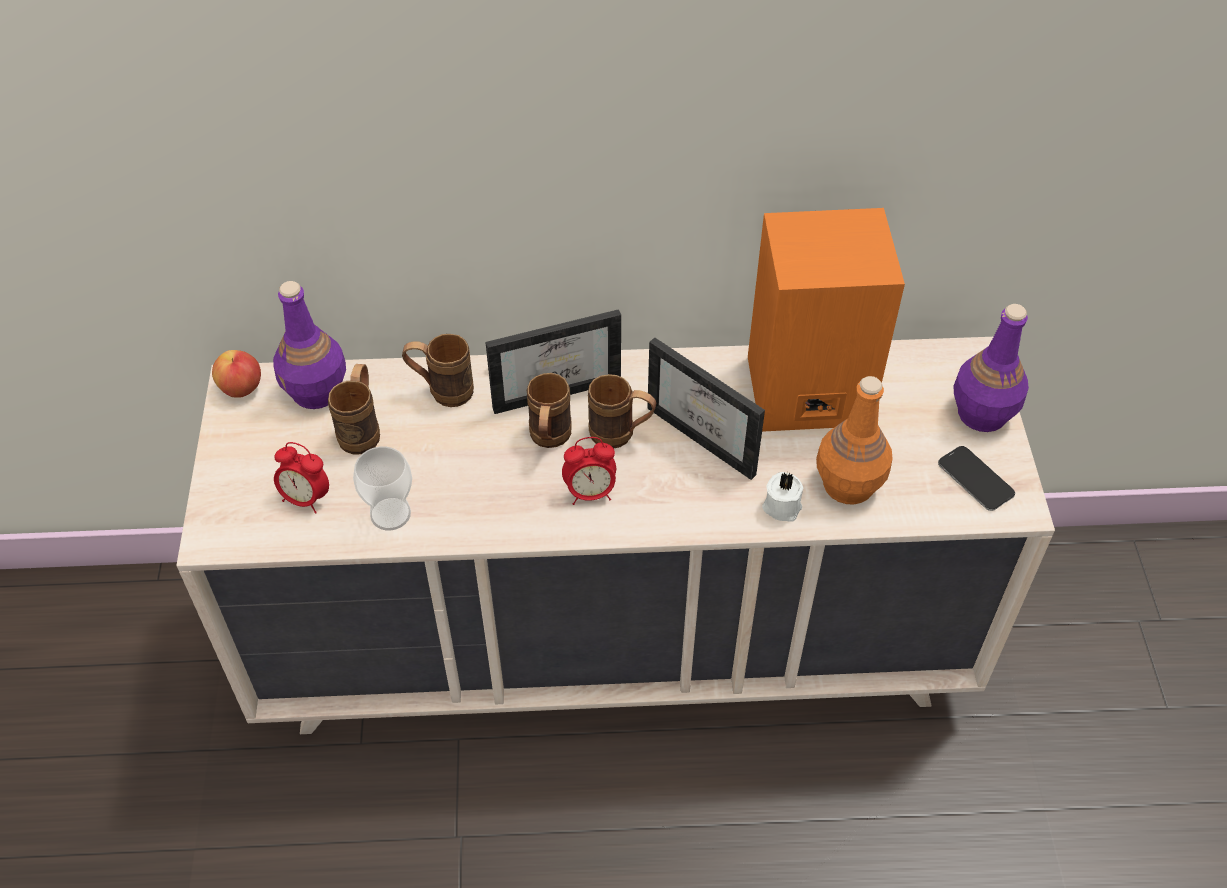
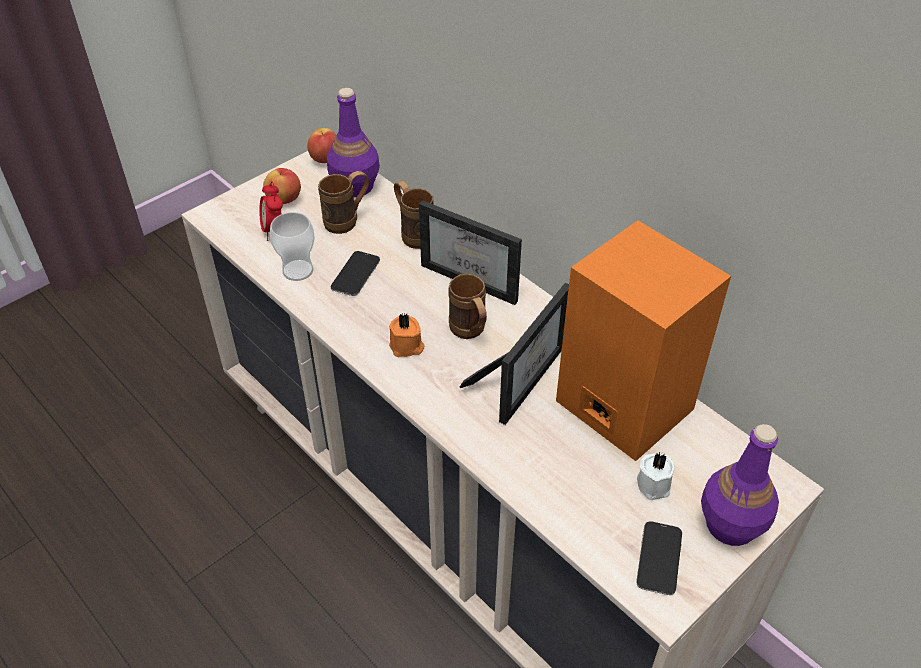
camera: 50 degrees right, 5 degrees down
brown mug [527,373,571,448] -> none
alarm clock [562,437,616,505] -> orange candle [389,313,424,357]
picture frame [647,338,765,480] -> picture frame turned 150 degrees counterclockwise [460,283,569,425]
white candle [762,472,804,522] -> white candle moved to [637,452,674,500]
orange bottle [816,376,893,504] -> none
none -> apple [263,168,301,204]
none -> phone [331,251,380,296]

